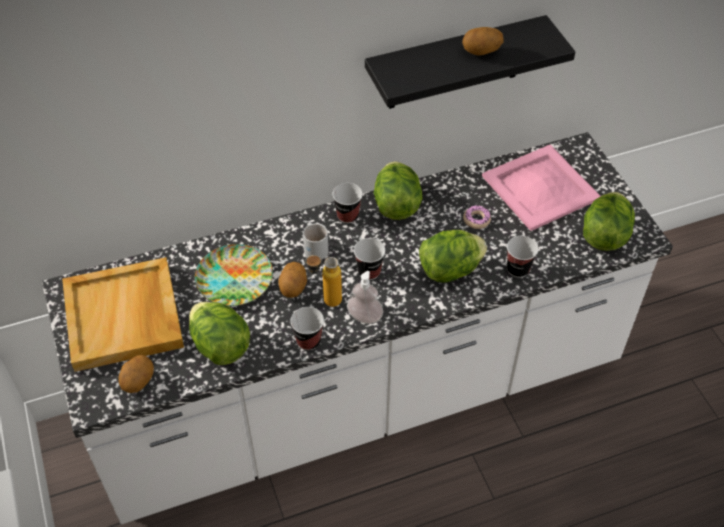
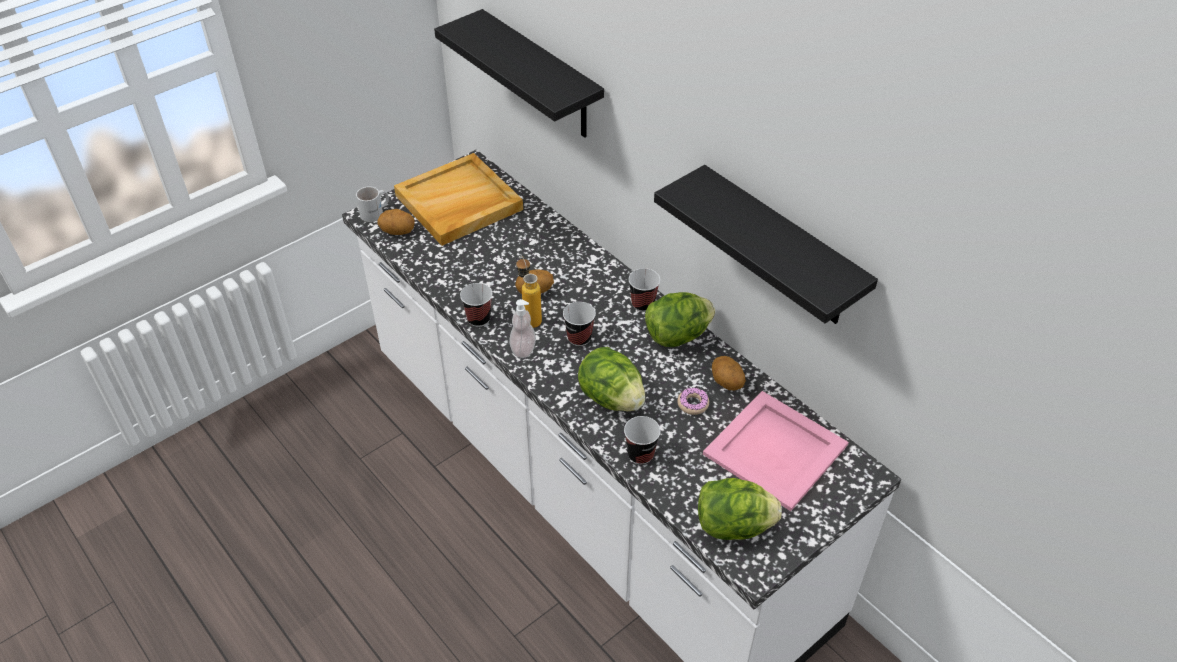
camera: 70 degrees right, 5 degrees down
lettuce [189,302,250,365] -> none
plate [195,244,273,306] -> none
white mug [303,223,328,259] -> white mug moved to [356,186,389,222]
potato [462,27,504,56] -> potato moved to [712,356,746,391]
none -> black shelf [434,9,604,138]

